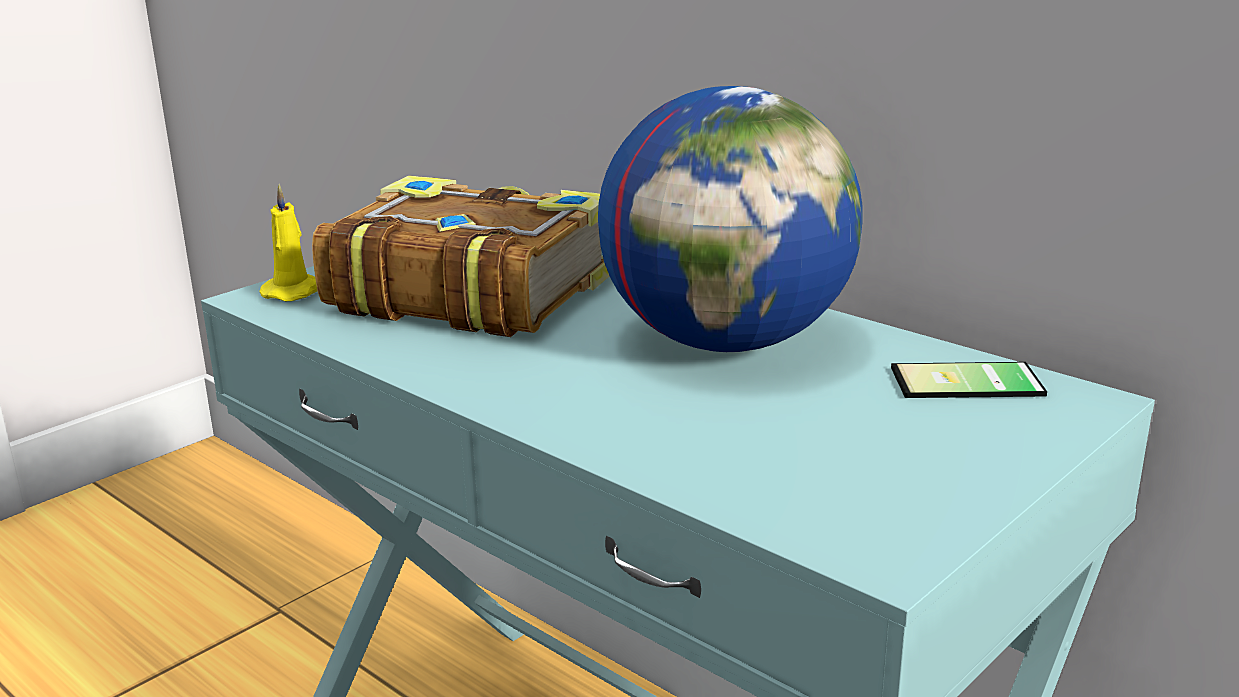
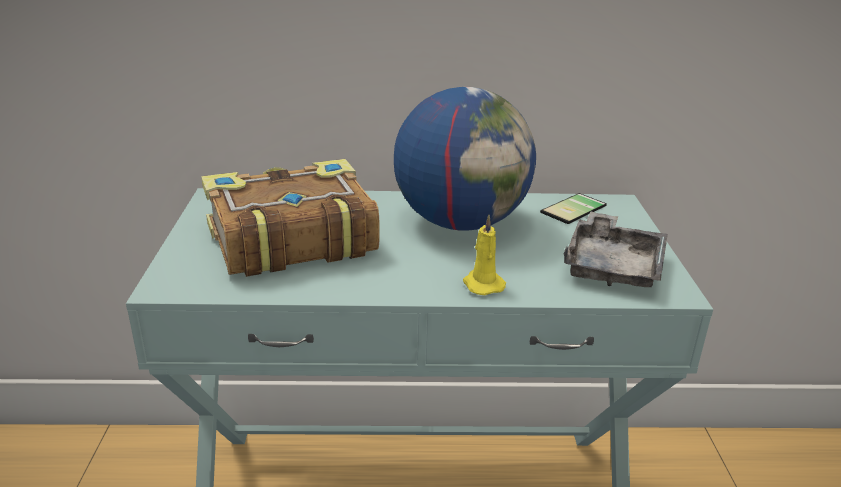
camera: 45 degrees left, 5 degrees up
yellow candle [259,184,317,301] -> yellow candle moved to [463,215,506,295]
none -> grey tray [563,211,668,287]

